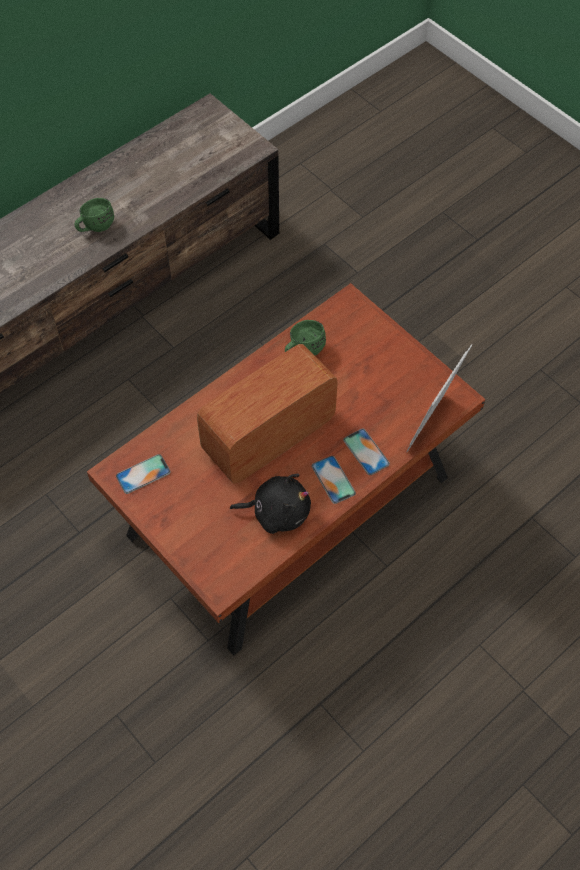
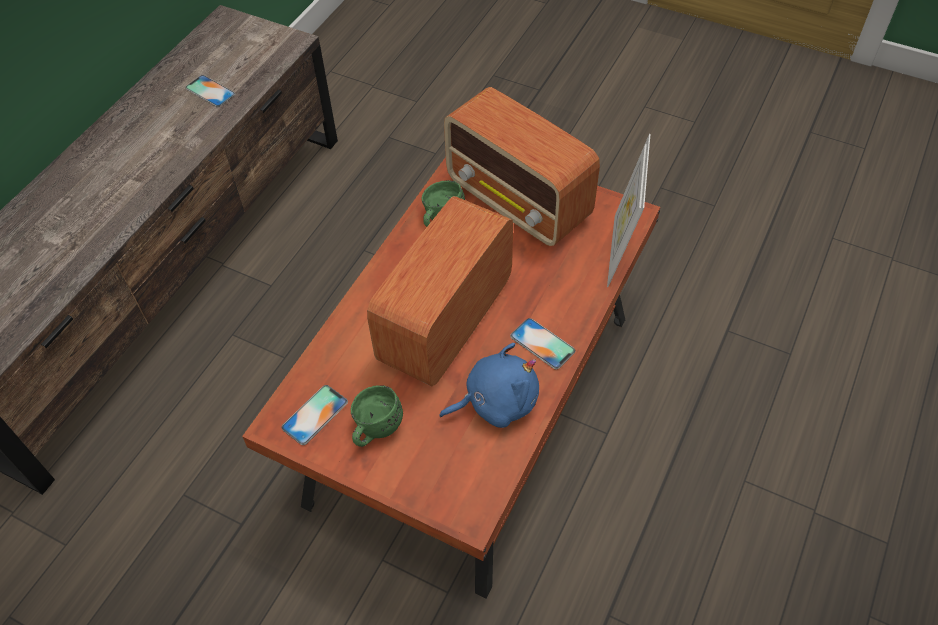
camera: 20 degrees left, 5 degrees down
green mug [75,198,114,232] -> green mug moved to [350,385,403,447]
black plush toy [230,474,311,534] -> blue plush toy [439,343,539,428]
phone [343,429,390,475] -> phone moved to [185,75,236,107]
none -> radio [444,87,600,246]

